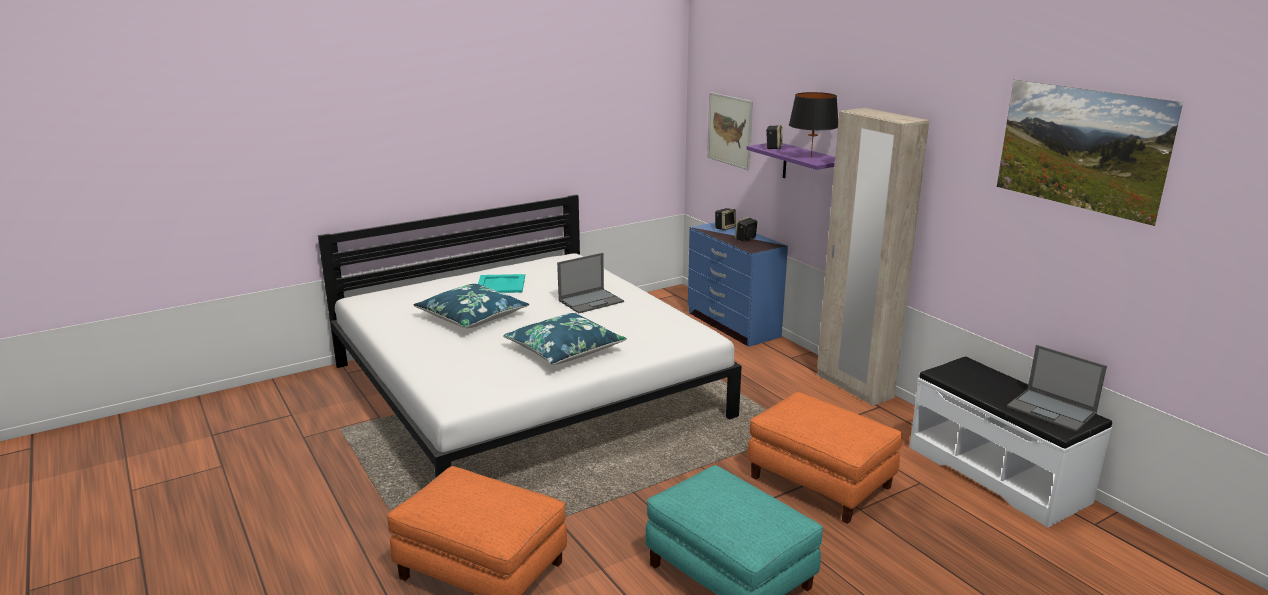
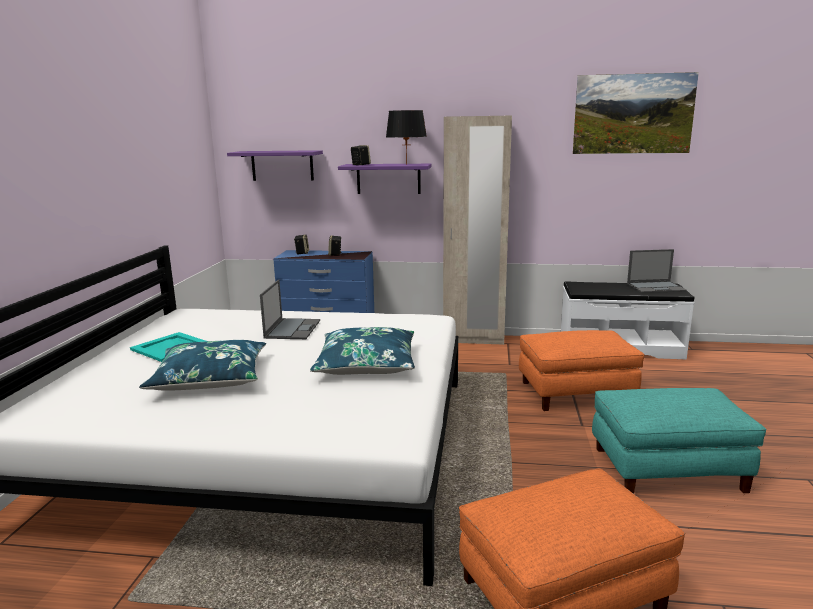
camera: 50 degrees left, 5 degrees down
picture [707,92,753,170] -> purple shelf [227,150,323,181]

